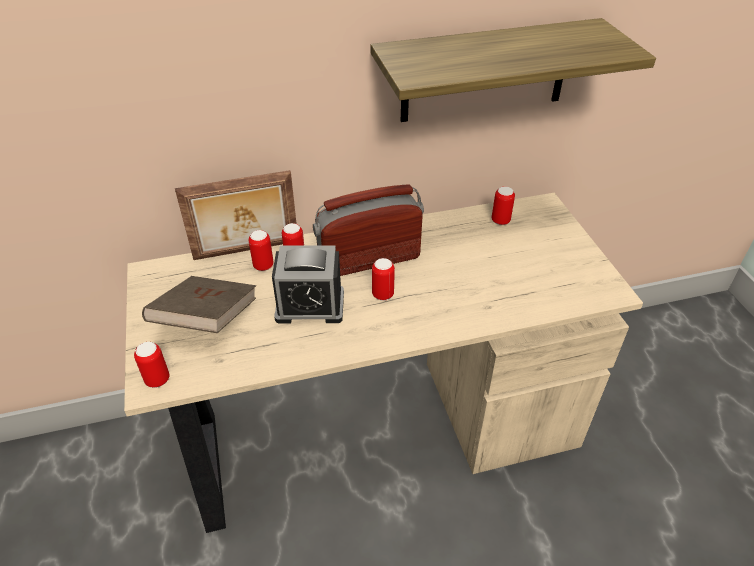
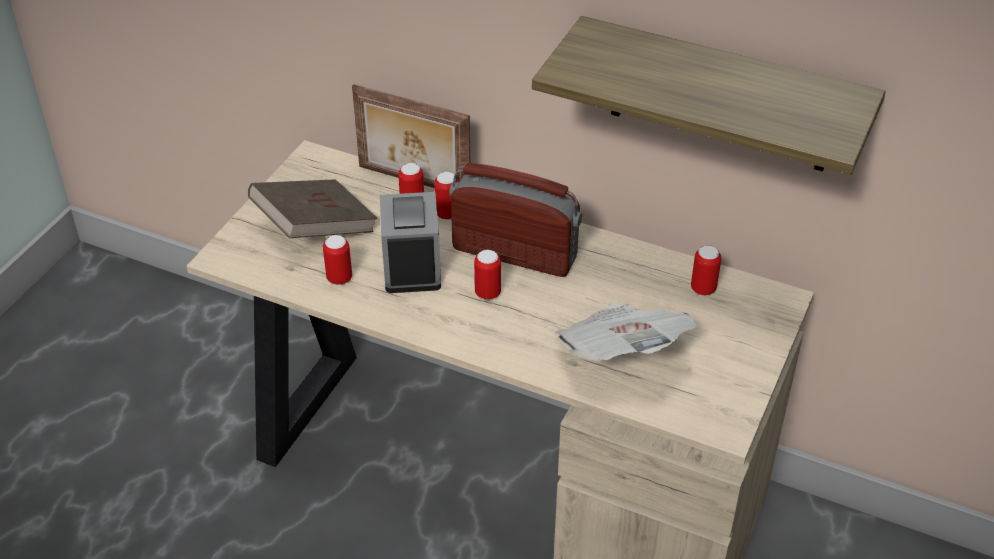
camera: 40 degrees right, 0 degrees up
can [134,342,170,388] -> can moved to [323,235,352,285]
alarm clock [272,245,344,323] -> alarm clock turned 135 degrees counterclockwise [380,192,441,293]
none -> newspaper [555,302,698,361]

